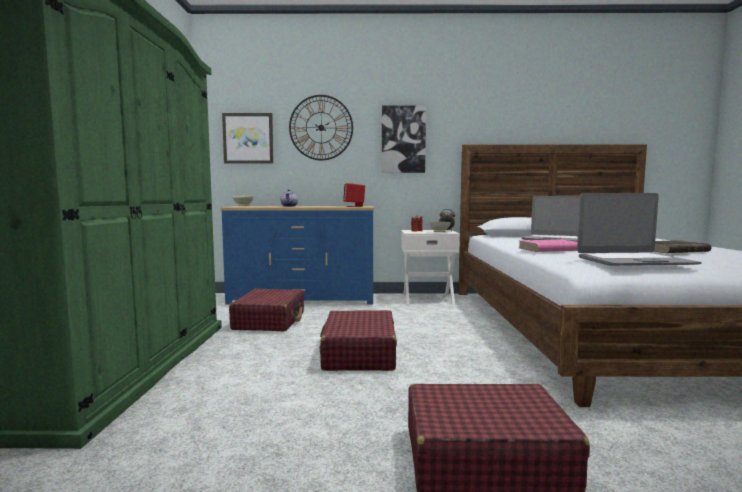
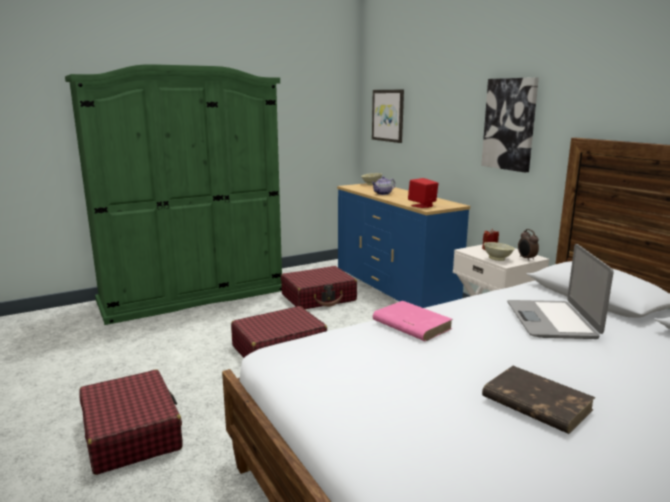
camera: 60 degrees right, 10 degrees up
wall clock [289,95,353,161] -> none
laptop [577,193,701,266] -> none

